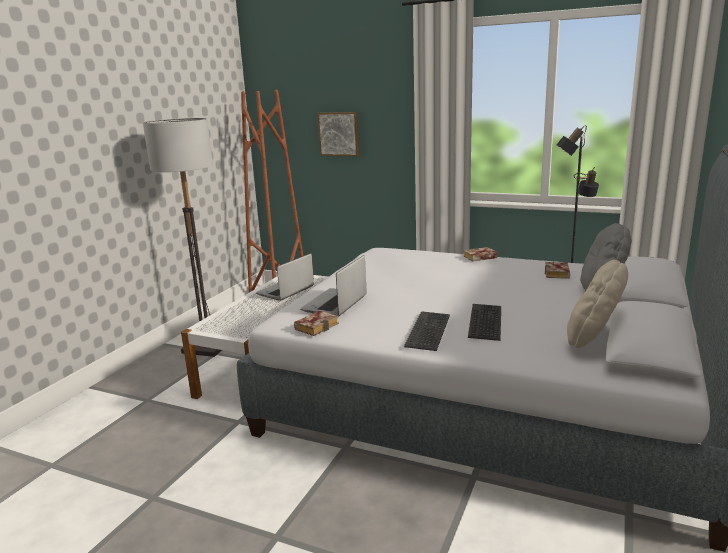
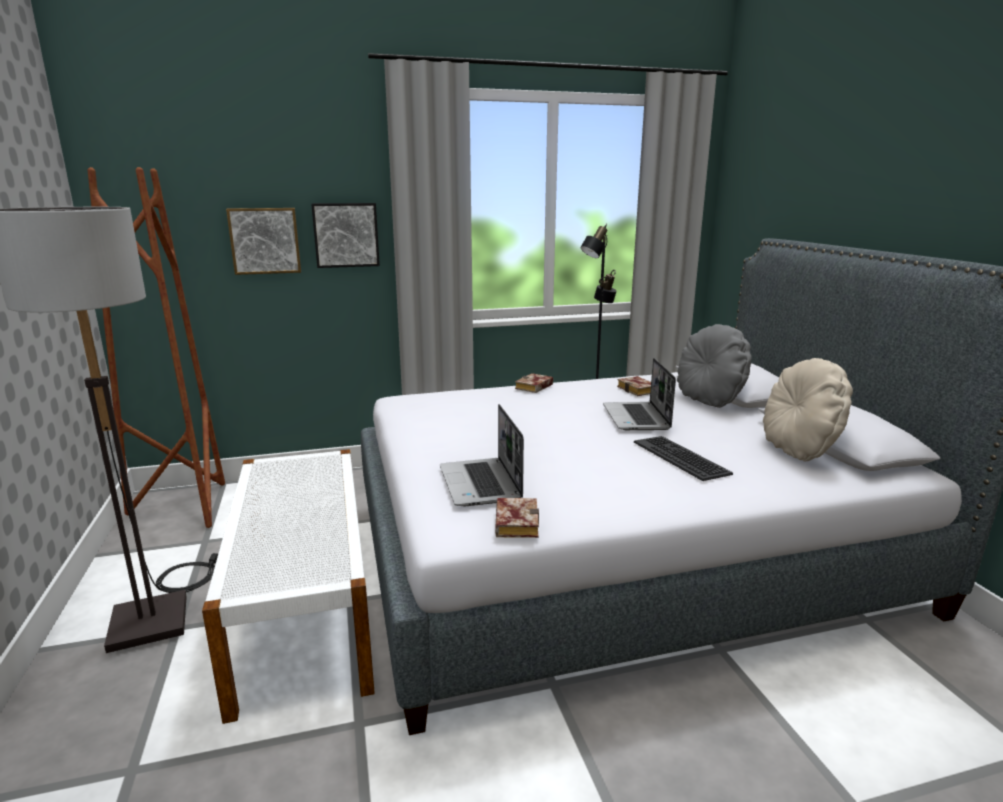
camera: 40 degrees left, 0 degrees up
laptop [256,254,314,301] -> laptop moved to [603,358,676,430]
keyboard [404,311,450,351] -> none
none -> picture [311,203,380,268]

